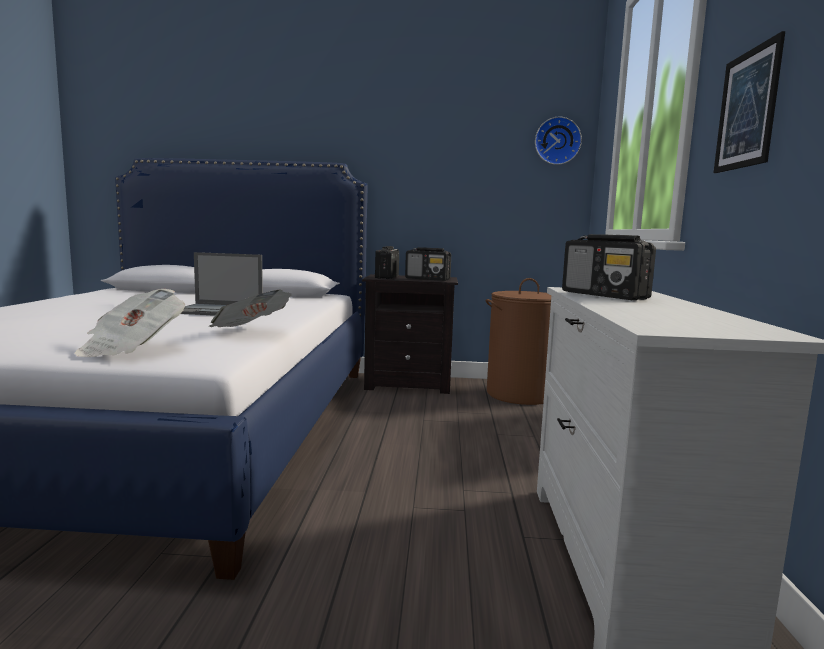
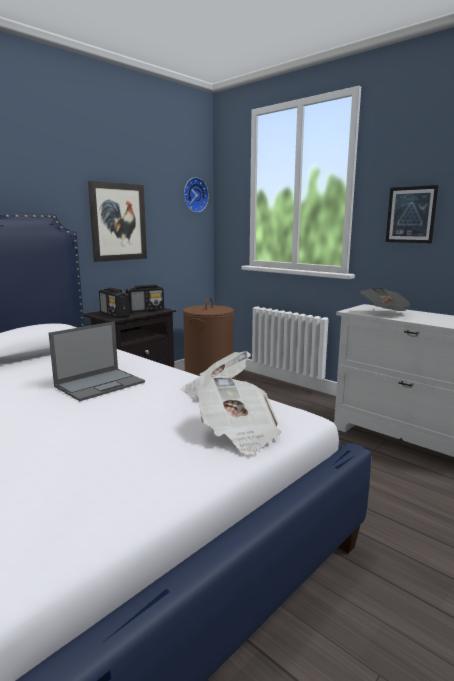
camera: 50 degrees left, 5 degrees up
radio [562,234,656,300] -> newspaper [360,288,410,311]
none -> picture [88,181,147,262]

